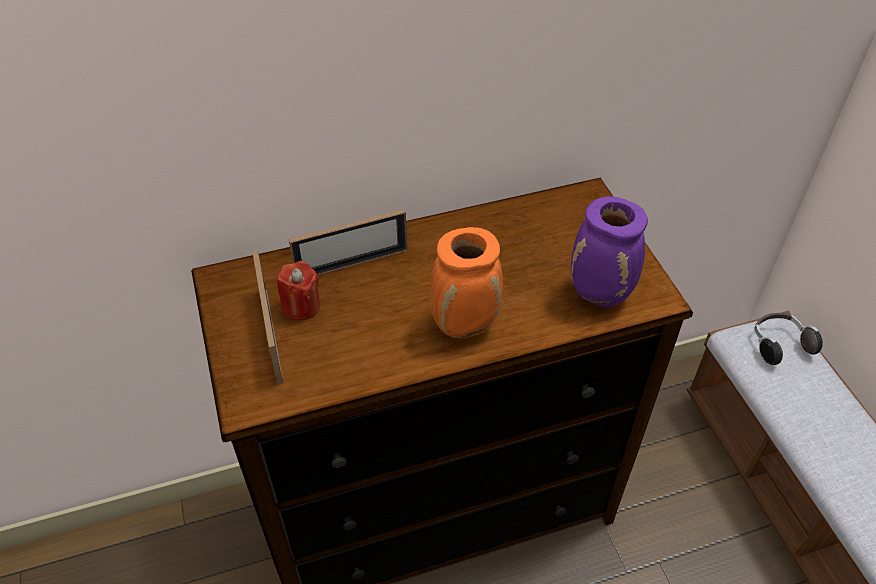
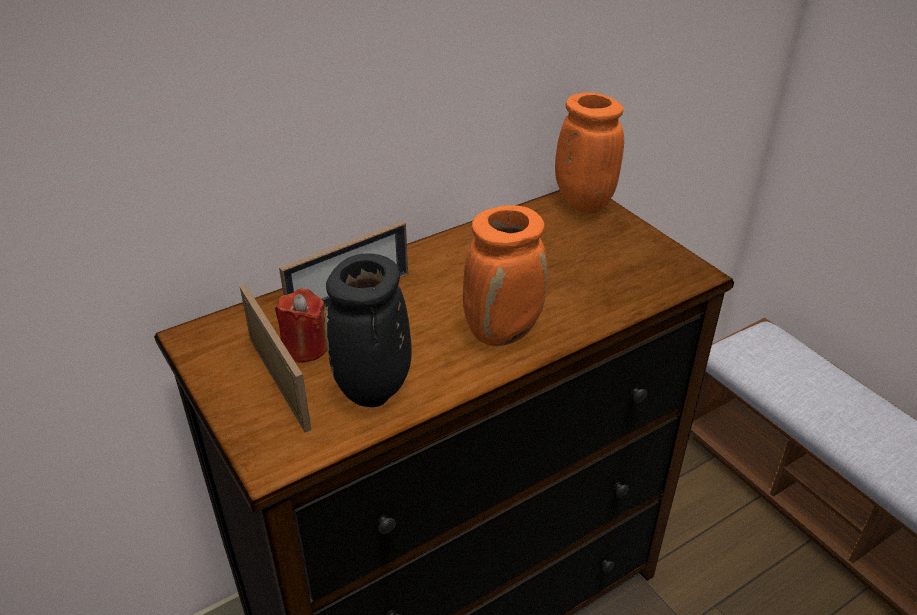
camera: 15 degrees left, 10 degrees down
purple vase [571,196,648,307] -> none
headphones [755,313,823,365] -> none
none -> black vase [325,253,412,407]
none -> orange vase [555,92,624,213]

